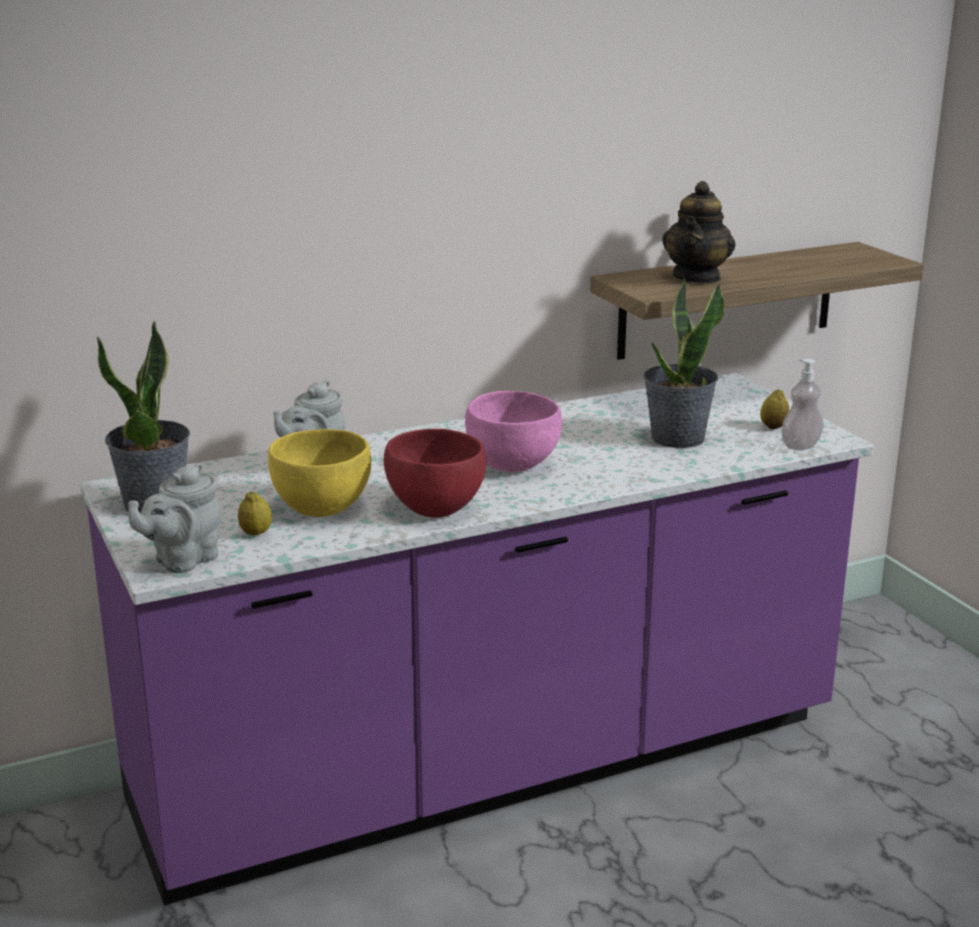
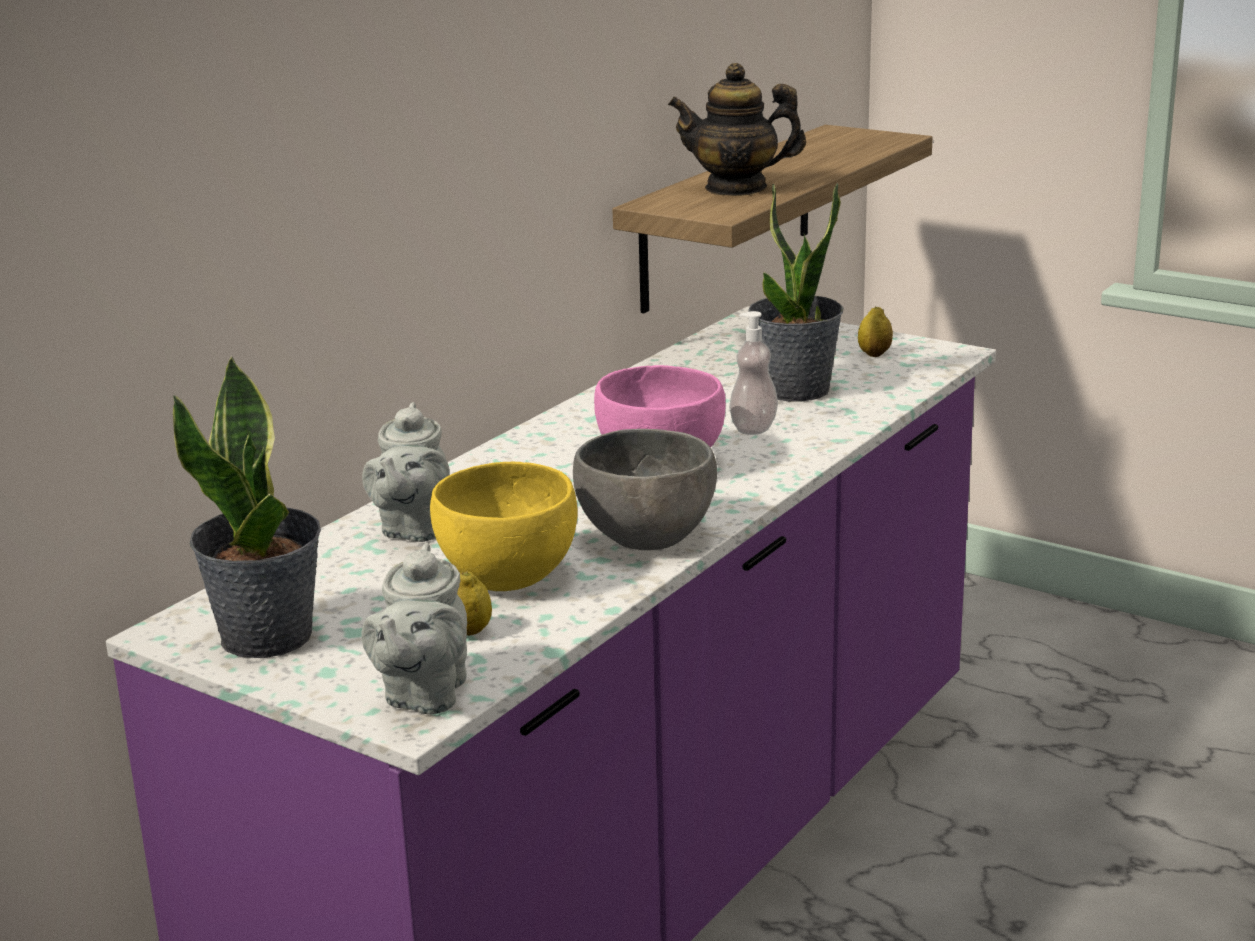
camera: 30 degrees left, 0 degrees up
red bowl [384,429,486,517] -> grey bowl [573,429,717,550]
teapot [662,181,736,284] -> teapot turned 105 degrees clockwise [668,63,806,196]
soap dispenser [781,359,824,450] -> soap dispenser moved to [729,311,778,435]

